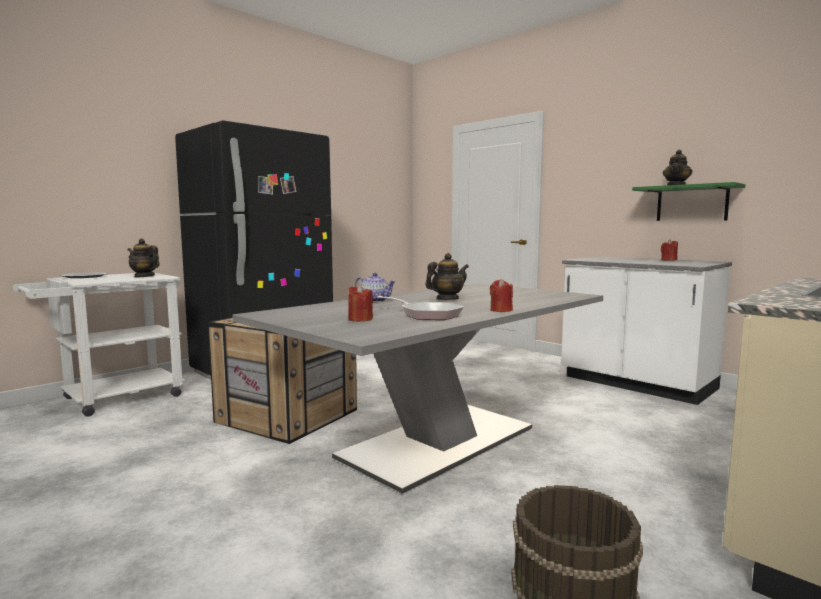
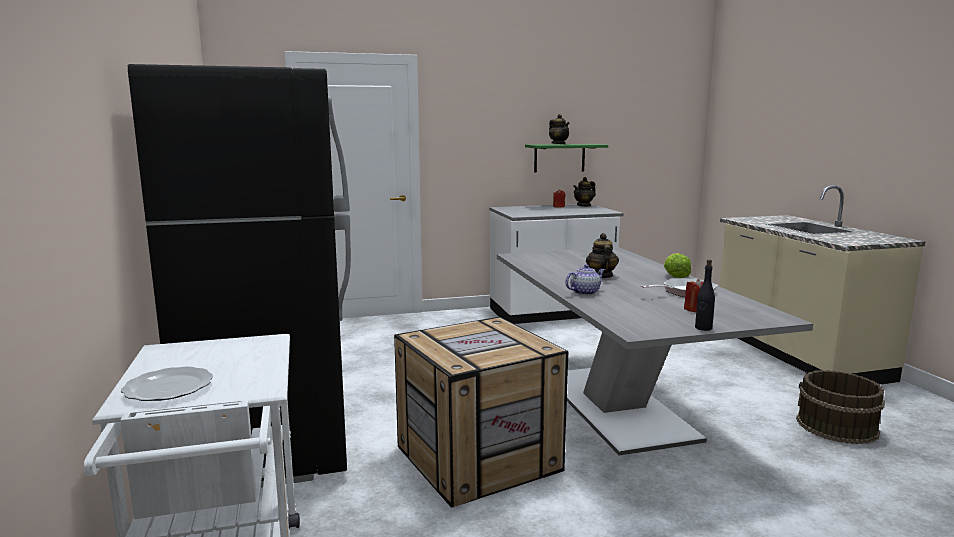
camera: 60 degrees left, 5 degrees up
teapot [127,239,160,277] -> teapot moved to [573,177,596,207]
red candle [490,279,513,312] -> lettuce [664,253,691,278]
none -> black bottle [695,259,715,331]

